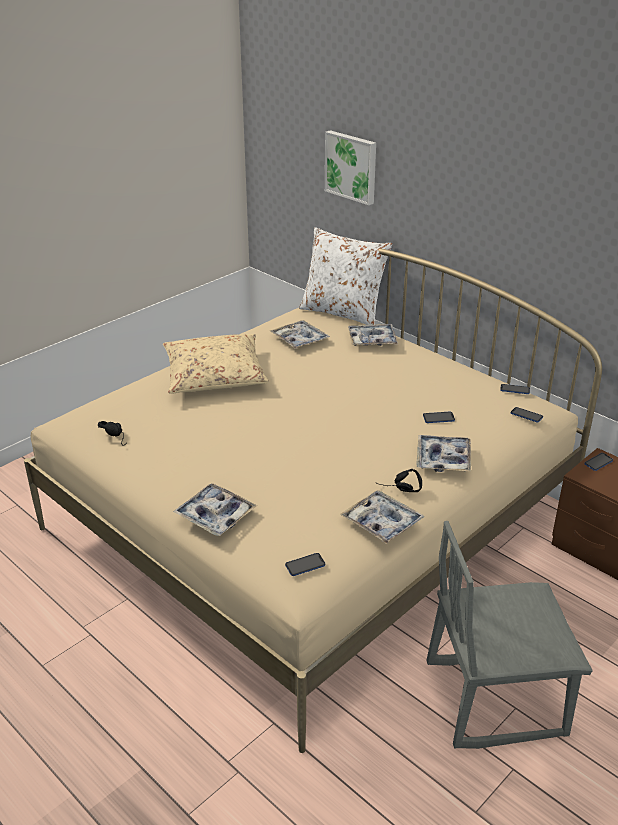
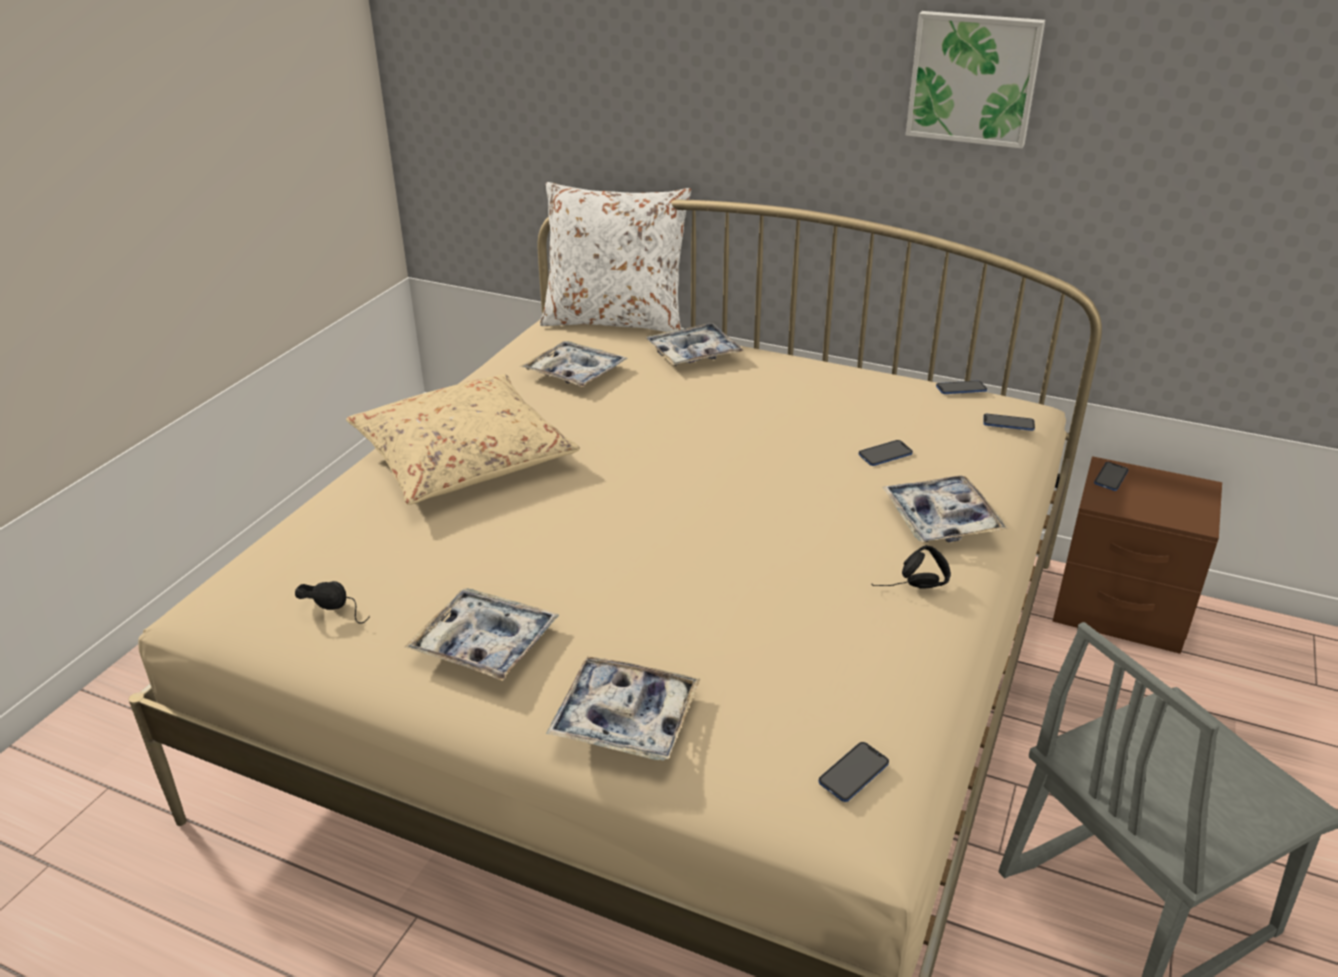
camera: 20 degrees left, 0 degrees up
picture [325,130,376,205] -> picture moved to [906,11,1045,149]
tray [340,491,425,544] -> tray moved to [404,588,559,681]

